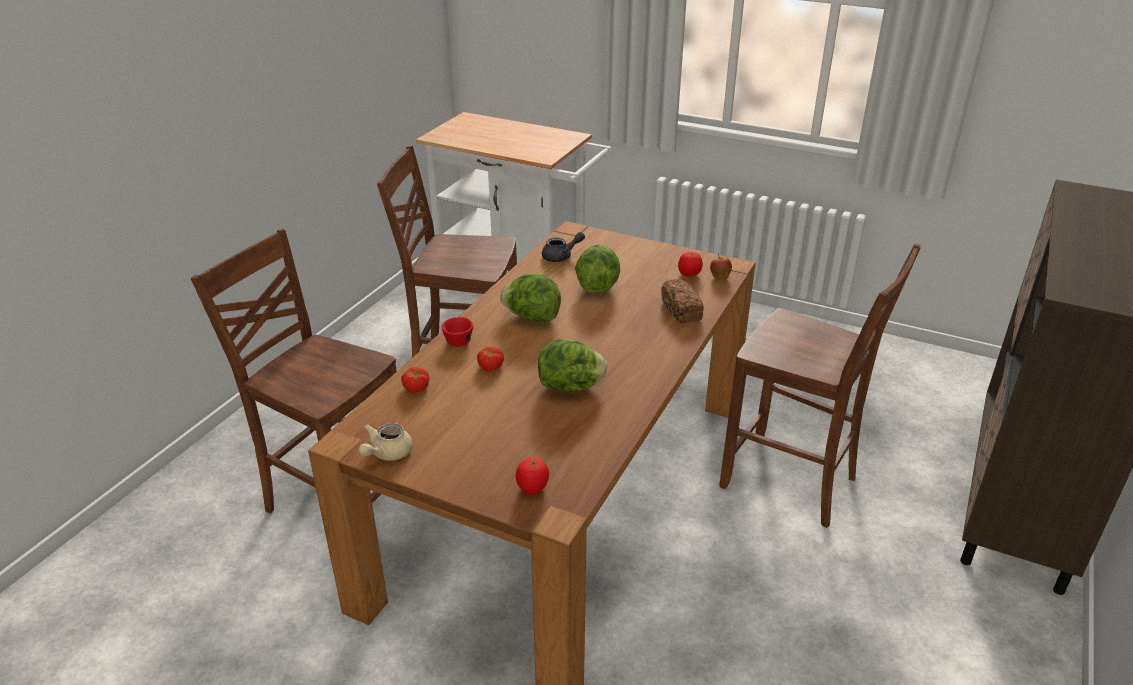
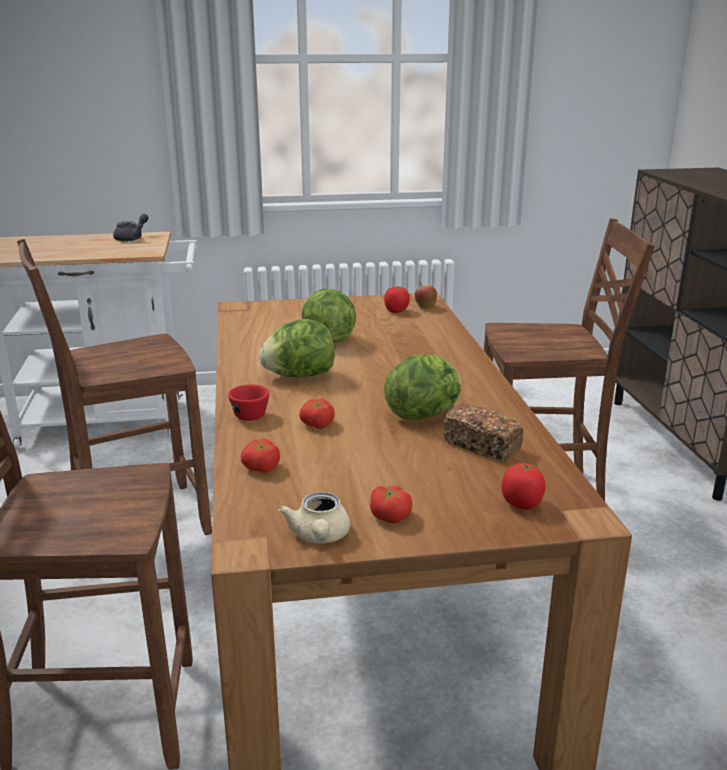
camera: 35 degrees left, 10 degrees down
grey teapot [542,232,585,262] -> grey teapot moved to [113,214,149,241]
bread [661,279,704,323] -> bread moved to [443,404,524,461]
none -> tomato [370,485,412,523]

